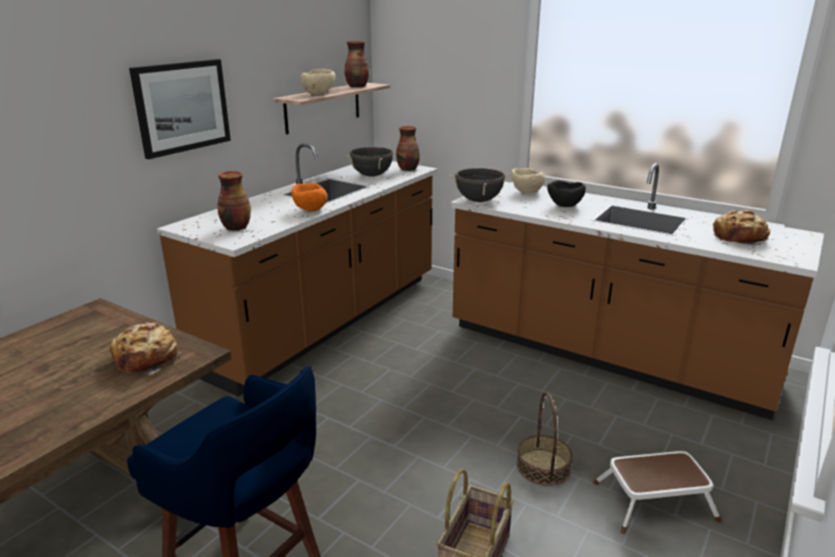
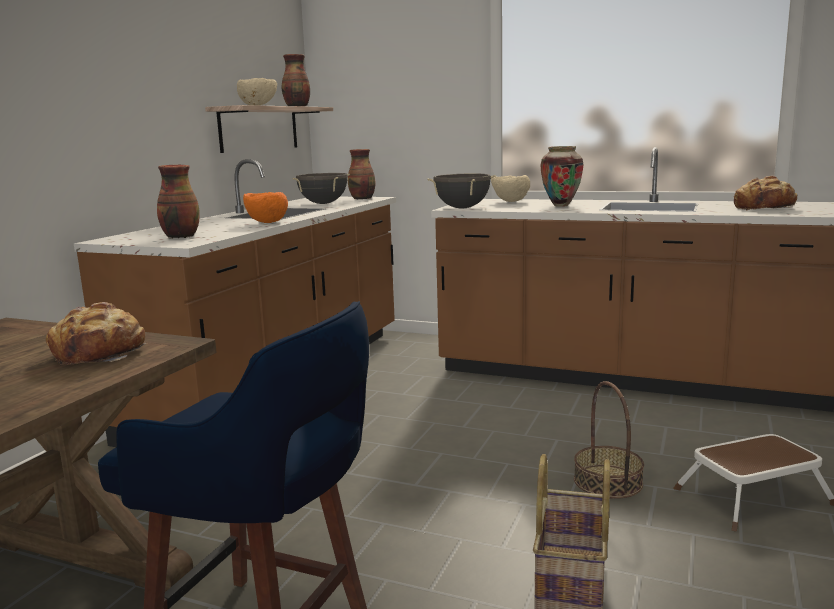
camera: 10 degrees left, 10 degrees down
picture [129,59,231,159] -> none
black bowl [547,180,586,207] -> vase [540,146,583,207]

